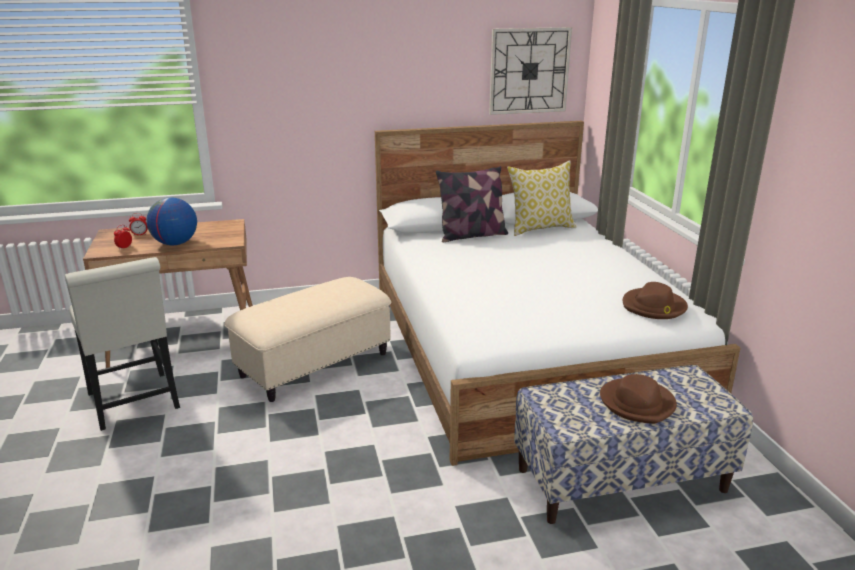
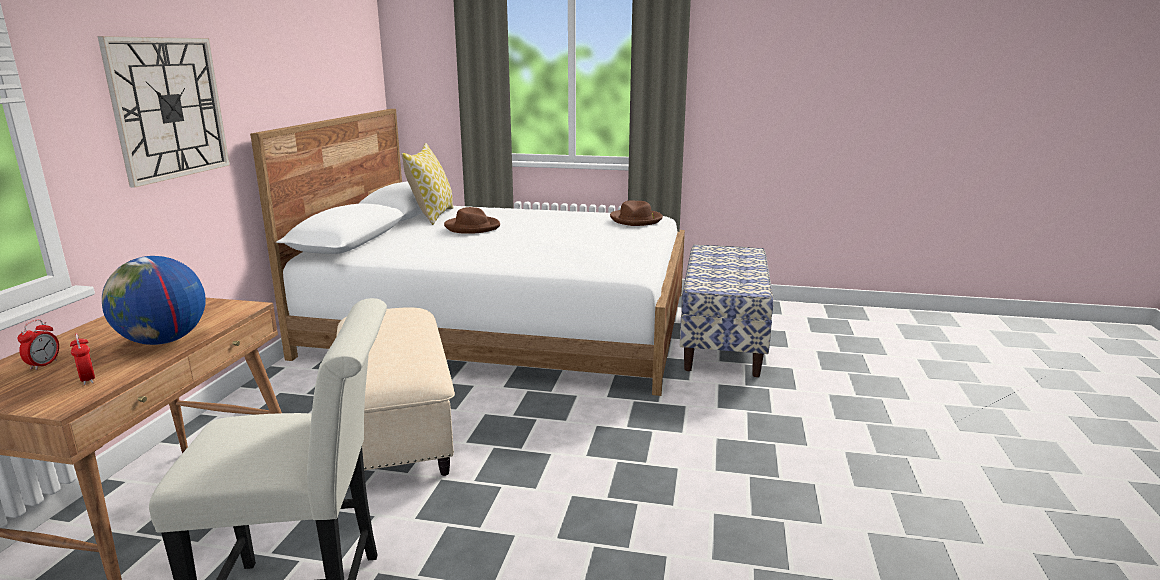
camera: 65 degrees left, 5 degrees down
pillow [436,166,508,242] -> none
wall clock [489,27,572,115] -> wall clock moved to [97,36,230,188]
brown hat [600,374,677,424] -> brown hat moved to [444,207,500,234]

